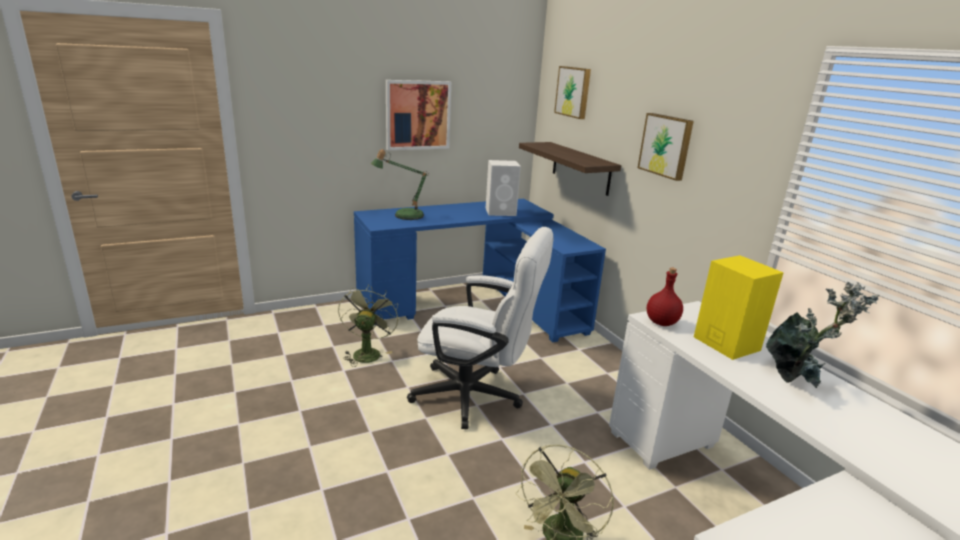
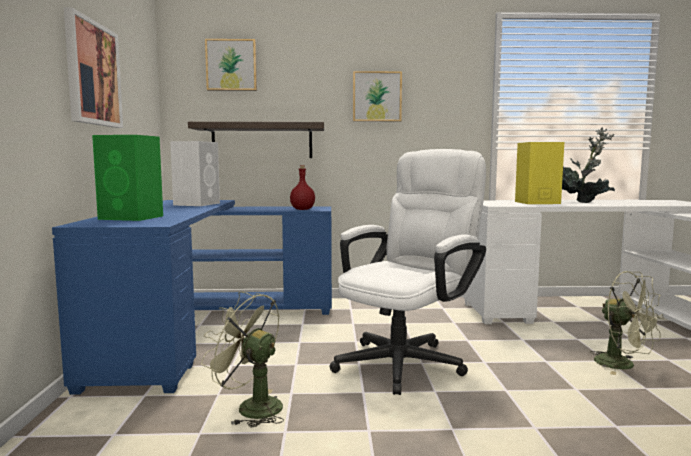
camera: 65 degrees left, 15 degrees down
table lamp [371,149,429,220] -> green speaker [92,135,163,221]
red bottle [647,268,683,326] -> red bottle moved to [290,165,315,210]

